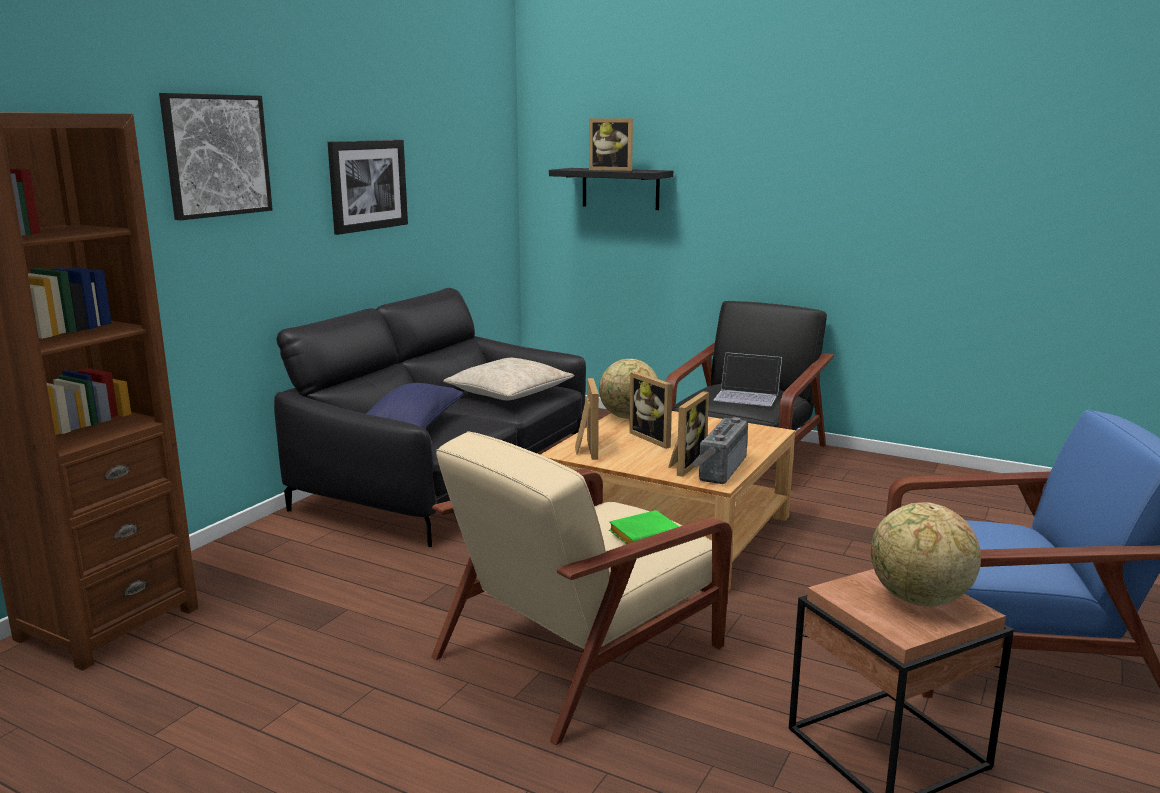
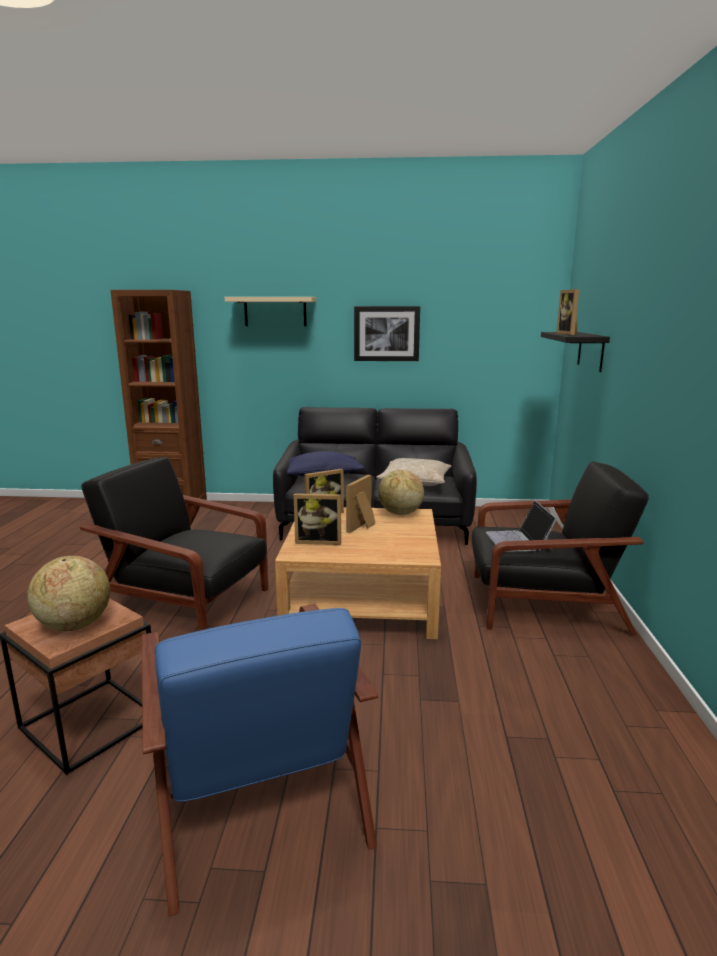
camera: 65 degrees right, 0 degrees up
picture [159,93,273,220] -> beige shelf [224,297,316,326]
beige armchair [431,431,732,745] -> black armchair [80,457,268,631]
green book [609,510,679,544] -> none
radio [692,417,748,484] -> none

